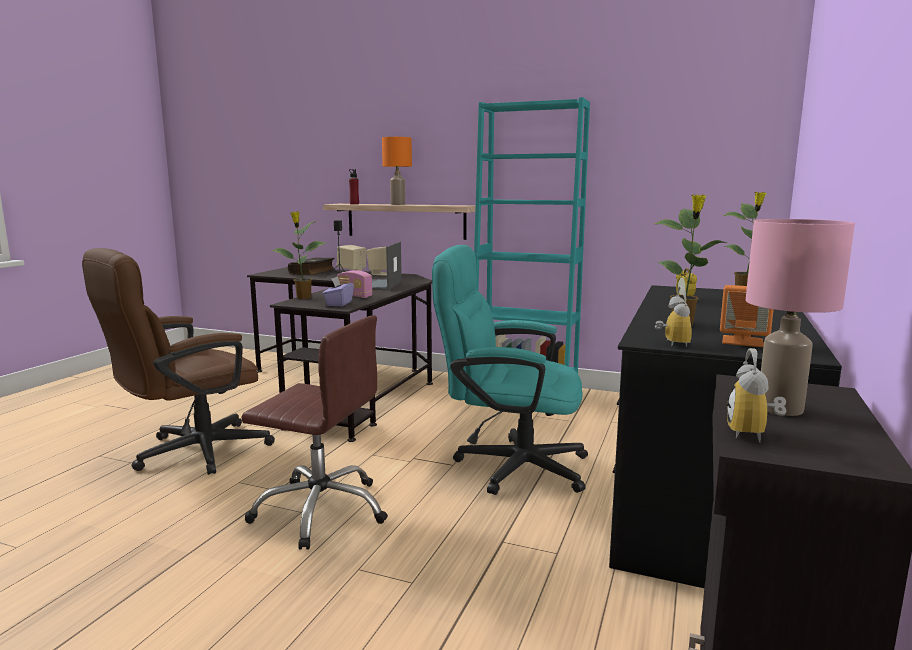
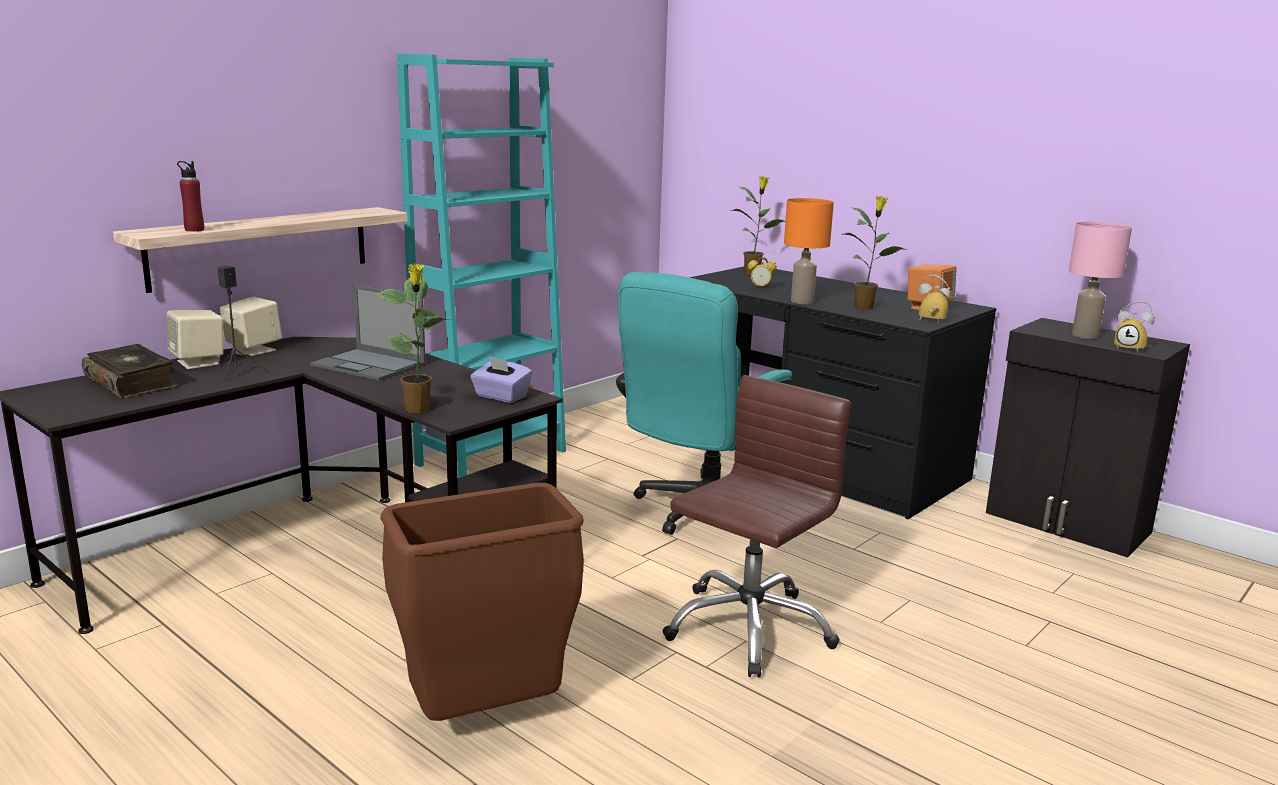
camera: 70 degrees left, 5 degrees up
brown office chair [82,248,275,475] -> brown trash can [380,483,584,721]
radio [337,270,373,298] -> none
orange table lamp [382,137,412,205] -> orange table lamp moved to [784,198,834,304]

